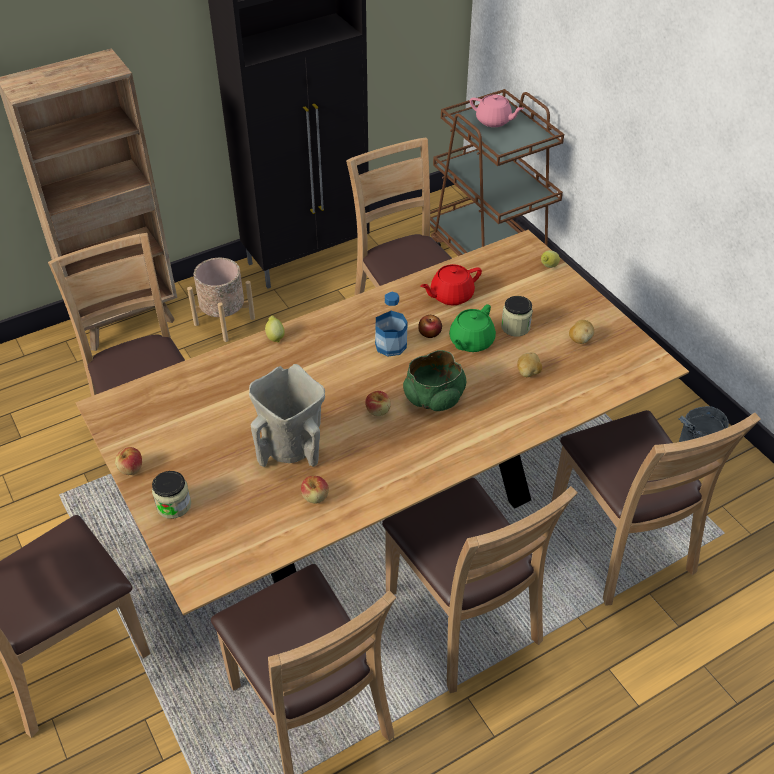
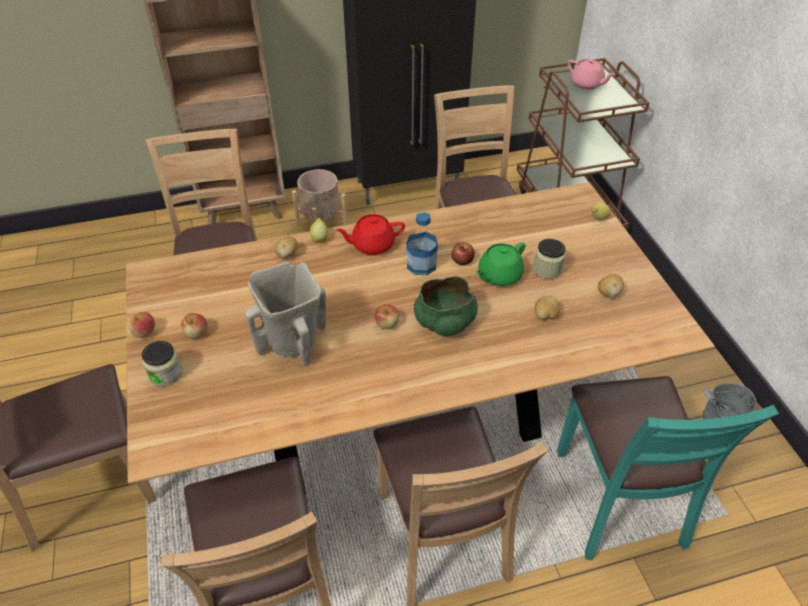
camera: 15 degrees right, 0 degrees up
apple [301,476,329,504] -> apple moved to [181,313,208,339]
red teapot [420,264,482,305] -> red teapot moved to [336,214,405,255]
brown chair [551,410,761,606] -> turquoise chair [557,376,779,560]
none -> potato [274,236,298,258]

